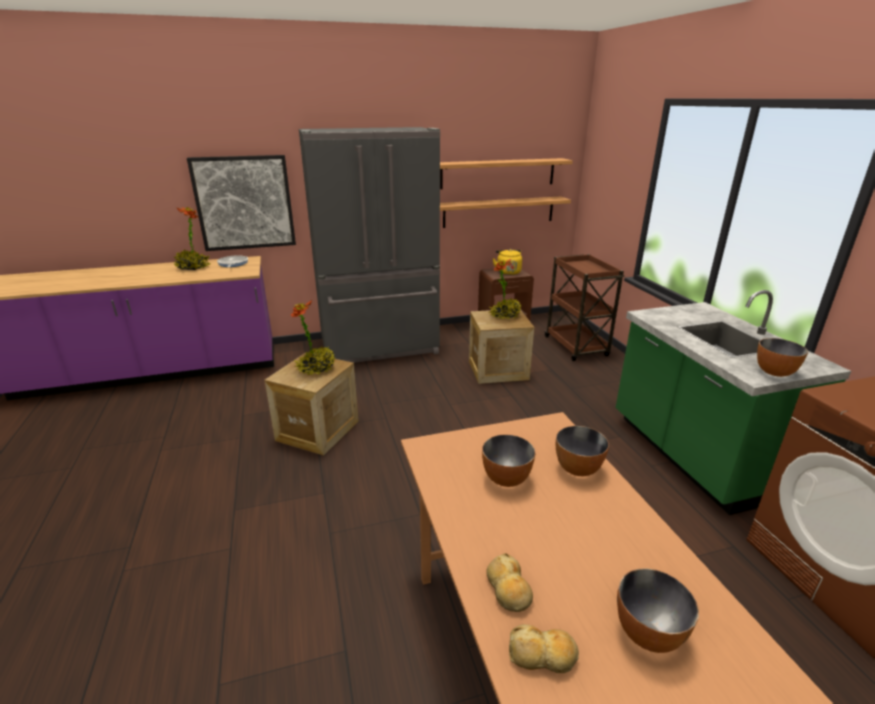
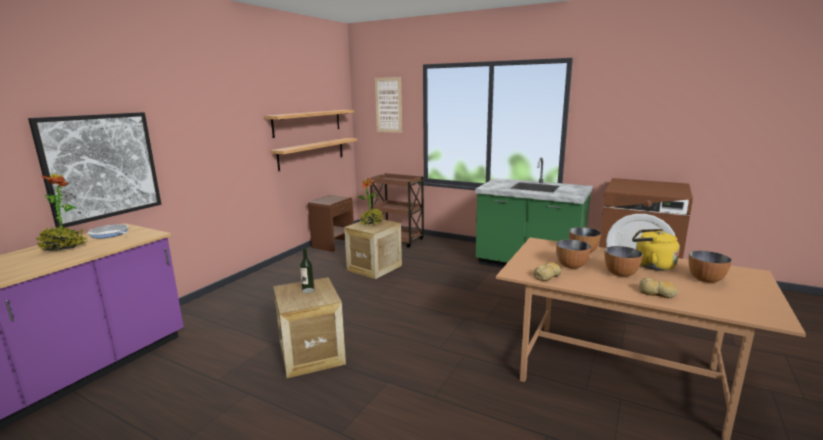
camera: 45 degrees left, 10 degrees down
potted plant [291,300,335,375] -> bottle [300,248,315,293]
grey fridge [299,127,440,363] -> none
yellow kettle [492,249,522,275] -> yellow kettle moved to [632,229,680,271]
bread [509,624,579,673] -> bread moved to [533,262,561,281]
bowl [757,338,808,377] -> bowl moved to [605,246,643,277]
none -> picture [375,77,402,133]

